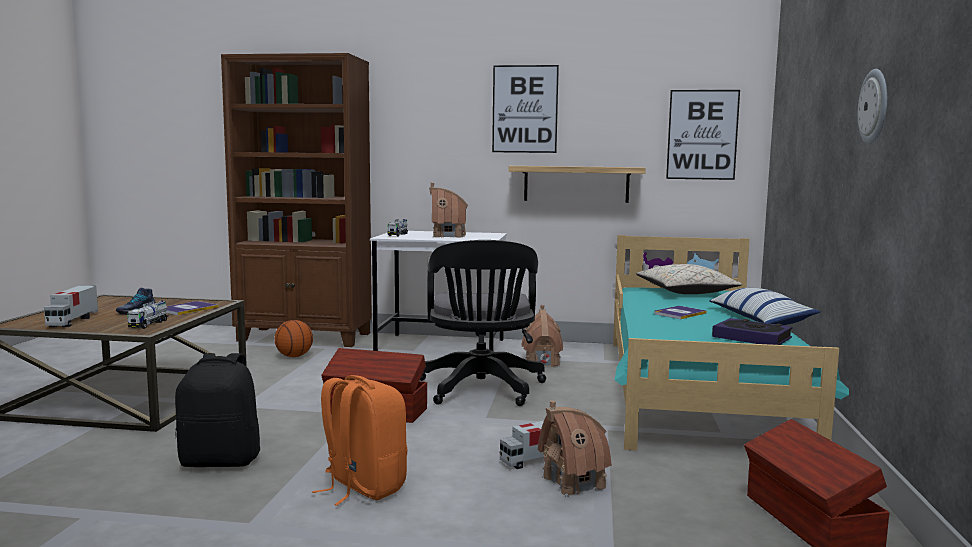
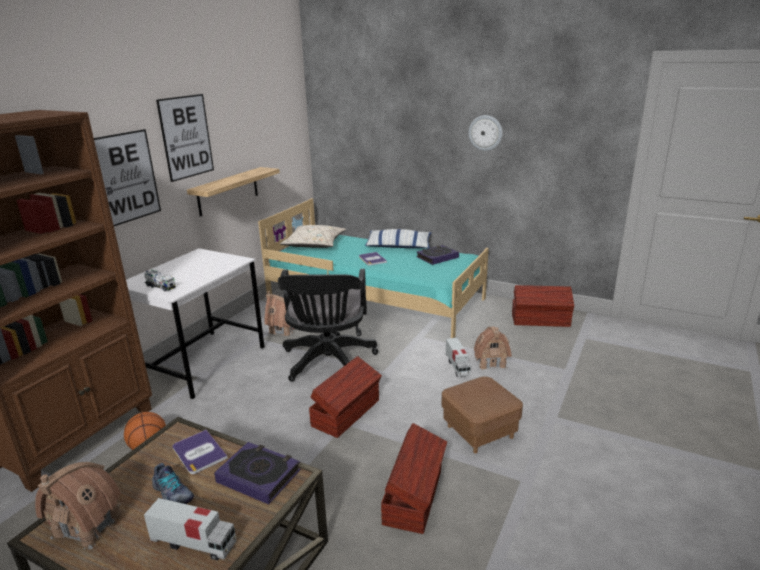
camera: 70 degrees left, 15 degrees up
toy truck [127,300,169,329] -> book [214,442,301,504]
black backpack [175,353,260,467] -> brown storage box [381,423,447,534]
orange backpack [312,375,407,506] -> brown ottoman [441,377,523,453]
black office chair [420,240,546,406] -> black office chair turned 75 degrees clockwise [278,269,378,382]
toy house [429,183,468,237] -> toy house moved to [35,462,122,550]
picture [666,90,740,180] -> picture moved to [94,129,161,226]

